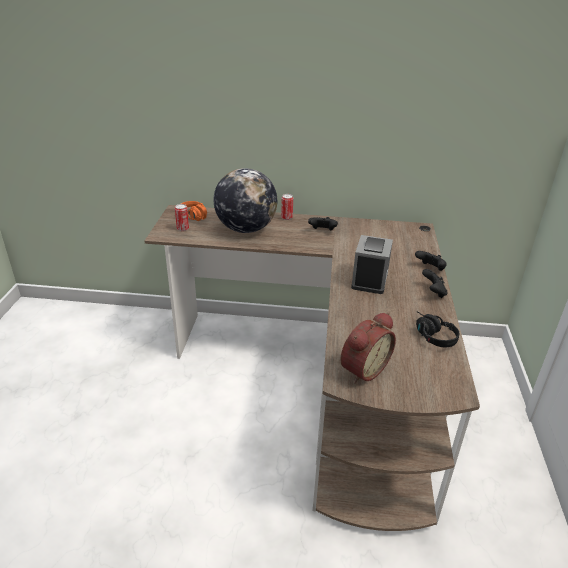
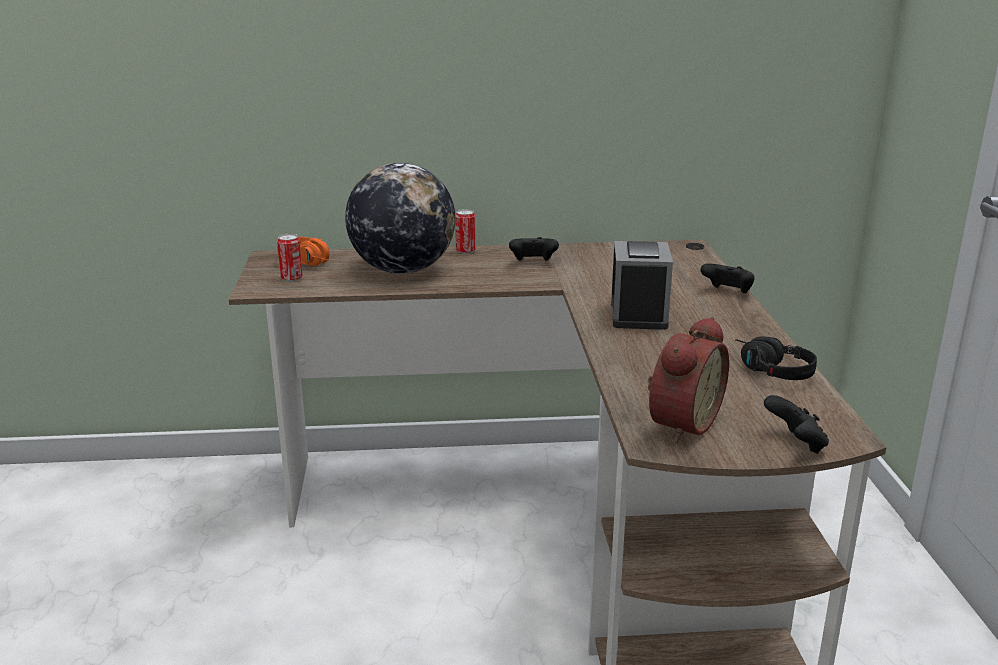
camera: 10 degrees left, 10 degrees down
black game controller [422,269,448,298] -> black game controller moved to [764,395,829,454]

